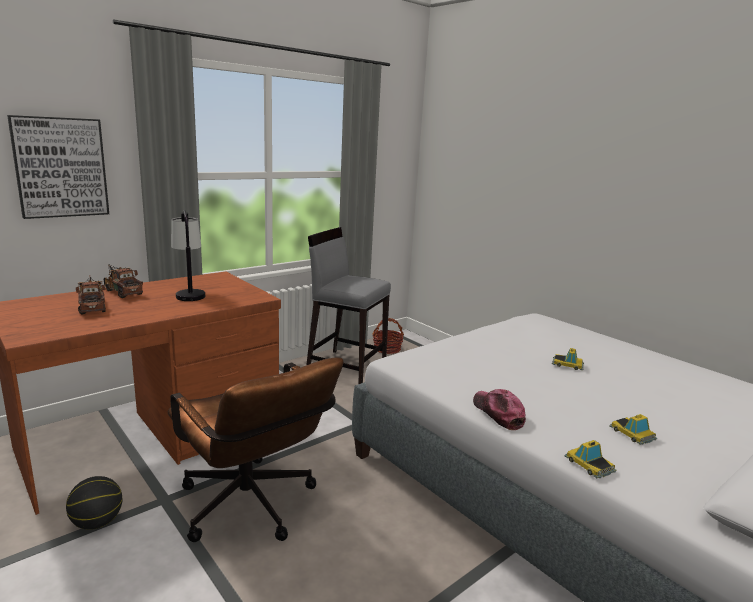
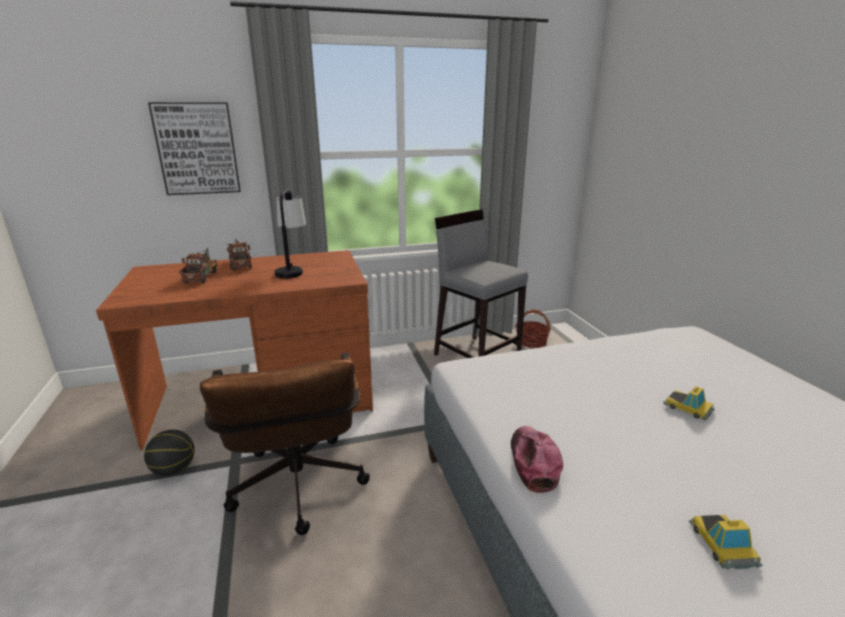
camera: 25 degrees right, 5 degrees up
toy car [565,440,616,478] -> none

